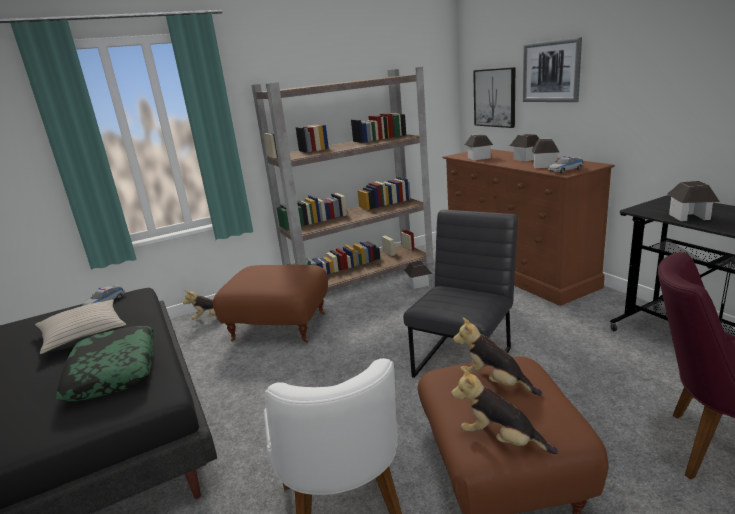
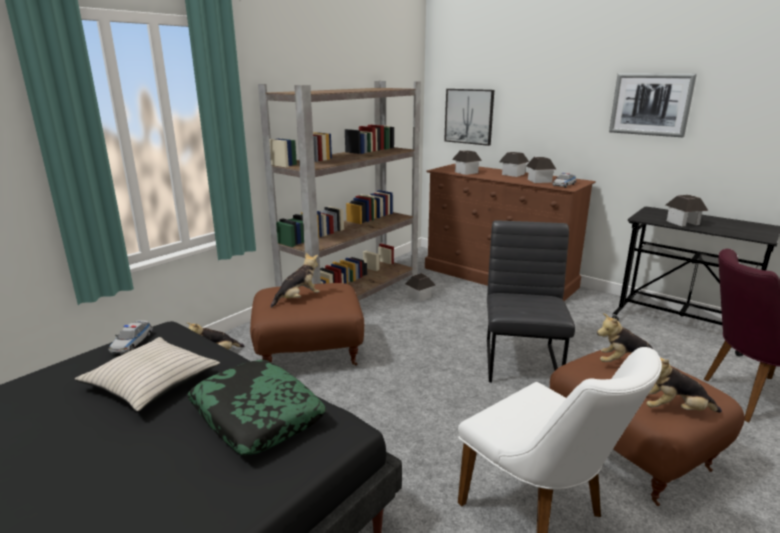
camera: 25 degrees left, 0 degrees up
picture [523,37,582,102] -> picture moved to [609,73,697,137]
none -> plush toy [270,252,319,308]

